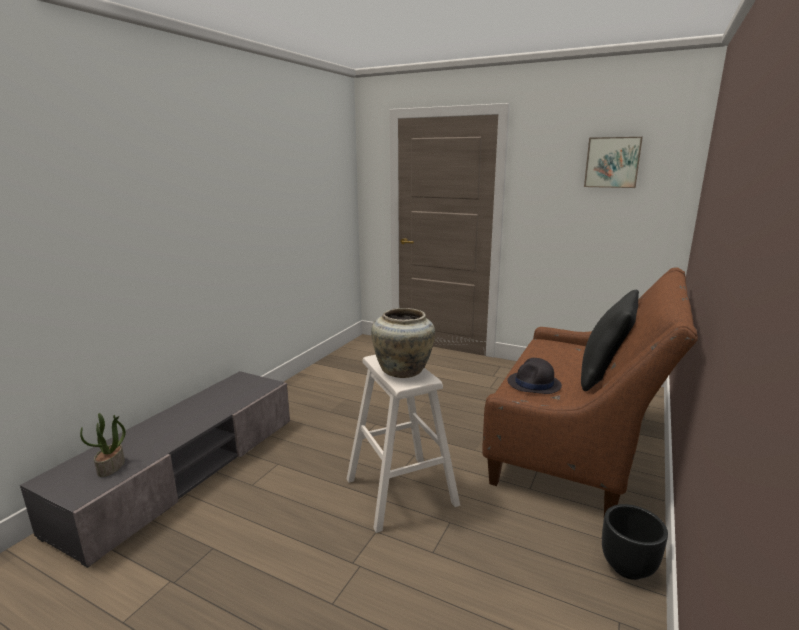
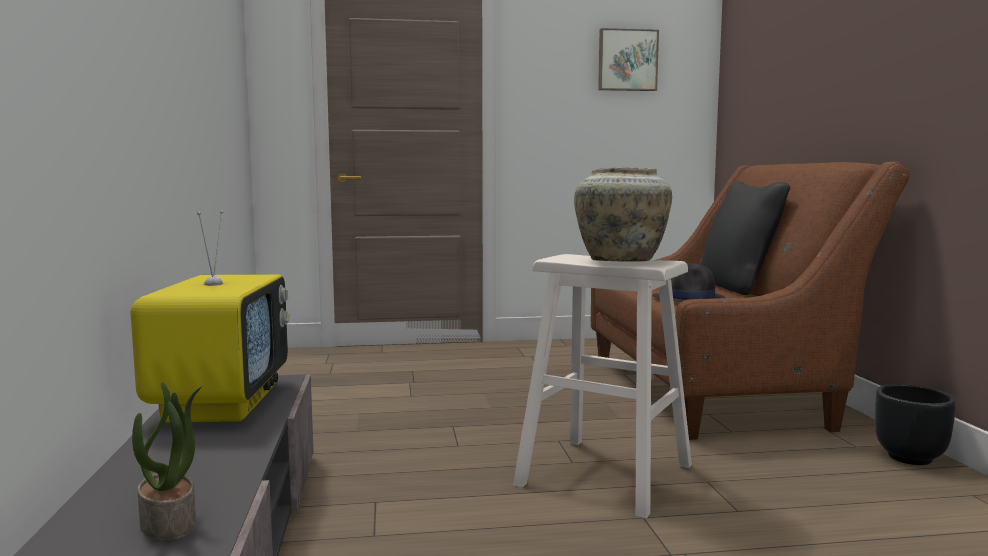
camera: 35 degrees left, 10 degrees down
none -> television [130,210,290,422]

